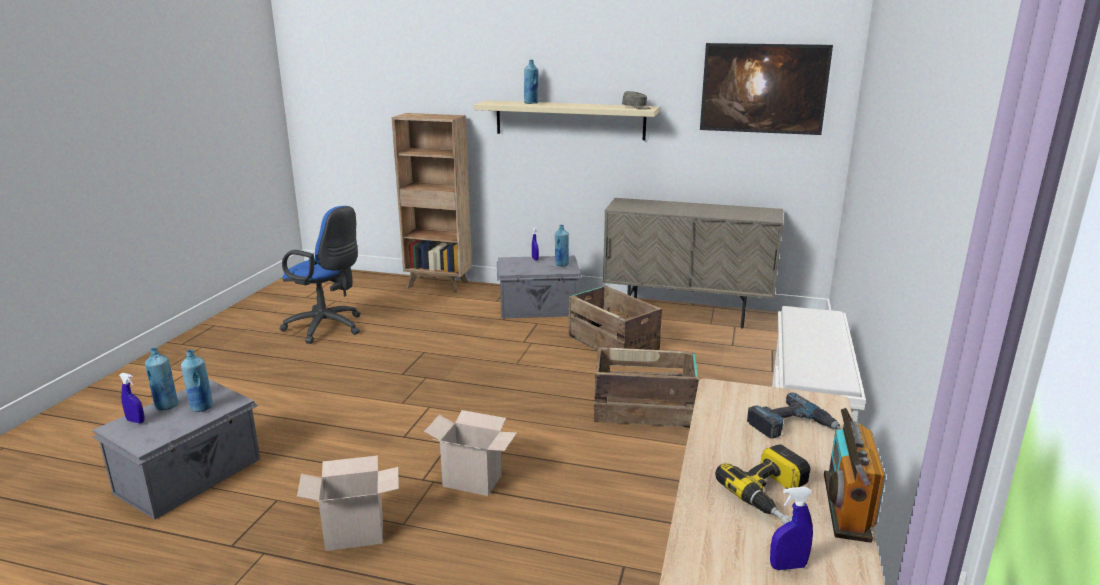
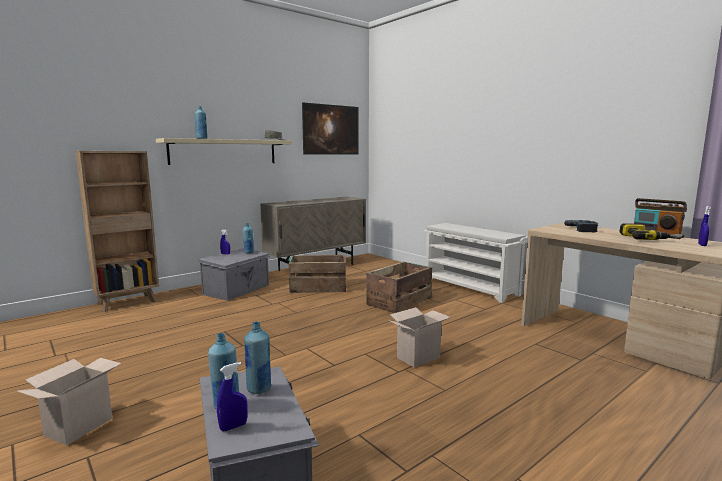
camera: 55 degrees left, 10 degrees down
blue office chair [280,206,361,344] -> none
cardboard box [297,455,399,551] -> cardboard box moved to [17,358,121,445]

